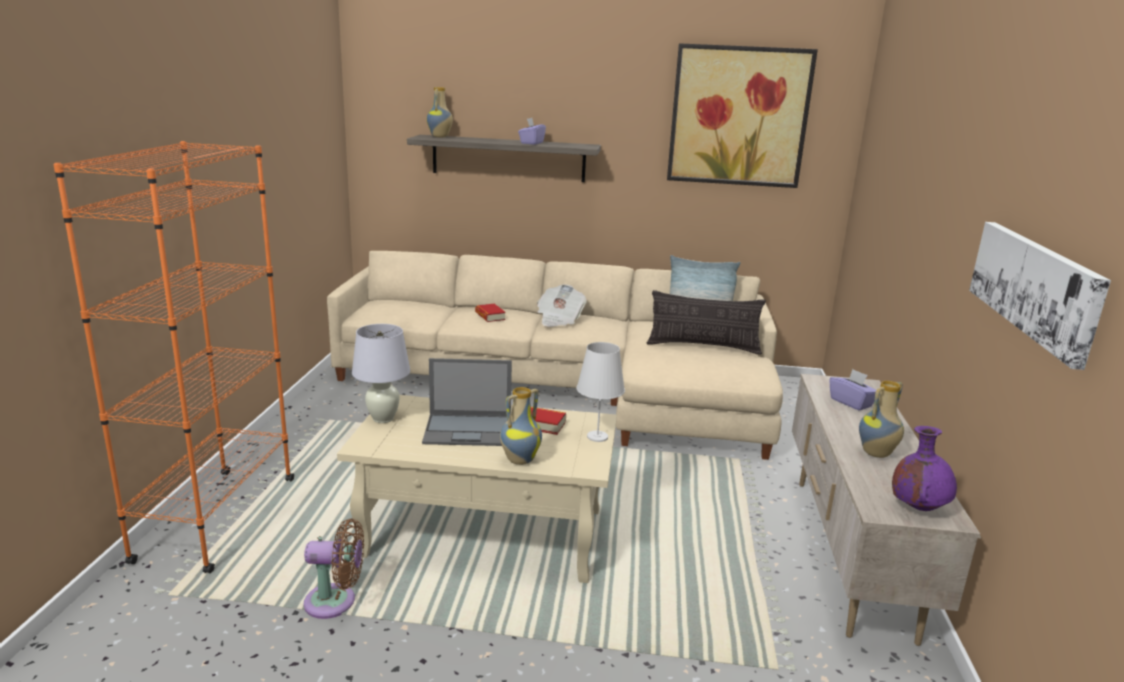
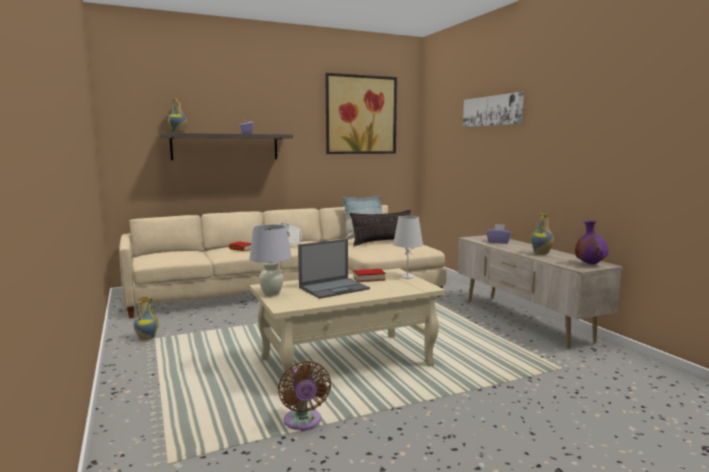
camera: 30 degrees left, 10 degrees down
orange bookcase [53,141,294,573] -> none
brown fan [304,519,364,619] -> brown fan turned 105 degrees clockwise [278,361,331,431]
vase [500,387,542,465] -> vase moved to [133,297,158,340]
picture [969,222,1111,370] -> picture moved to [463,92,524,127]

